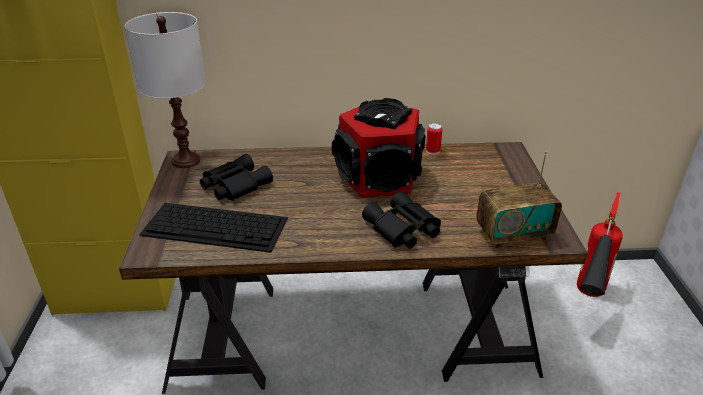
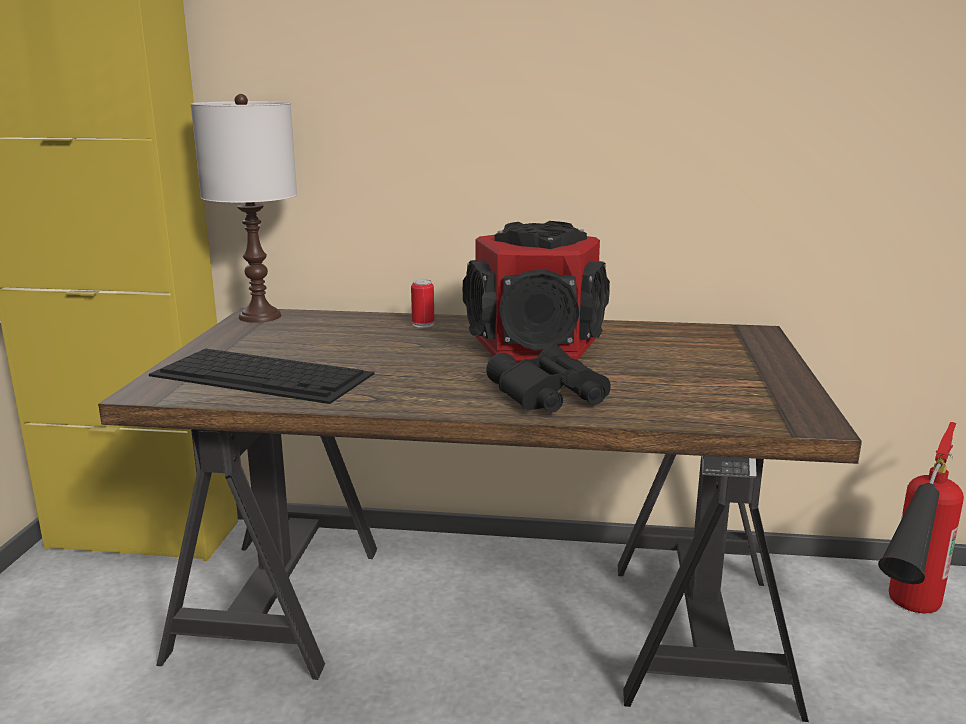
camera: 10 degrees right, 15 degrees down
black binoculars [200,154,273,201] -> none
can [426,123,442,155] -> can moved to [411,279,434,328]
radio [476,151,562,249] -> none

